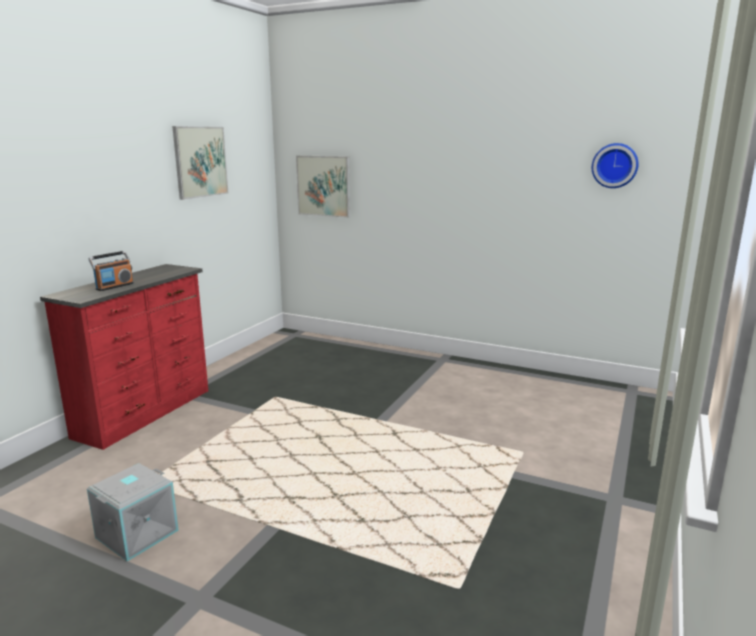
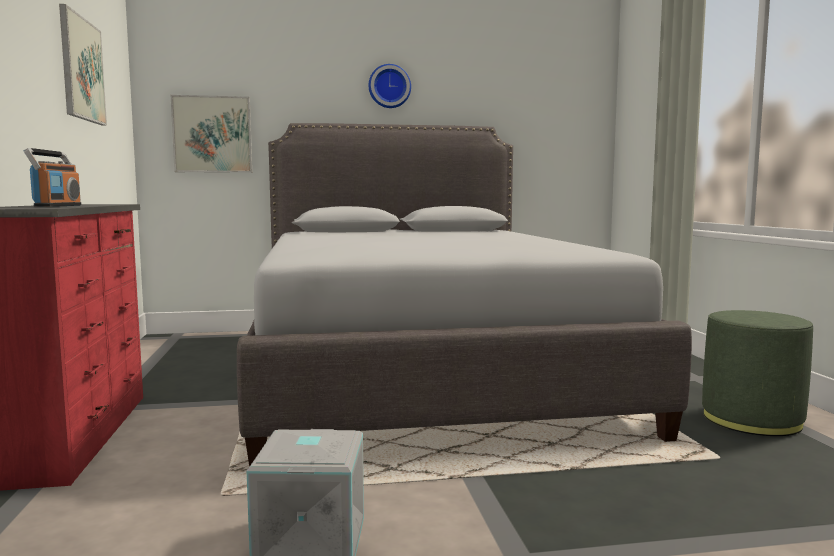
camera: 35 degrees left, 10 degrees down
wall clock [592,143,639,188] -> wall clock moved to [369,64,411,108]
none -> grey bed [237,123,692,467]
none -> green ottoman [702,310,813,436]

